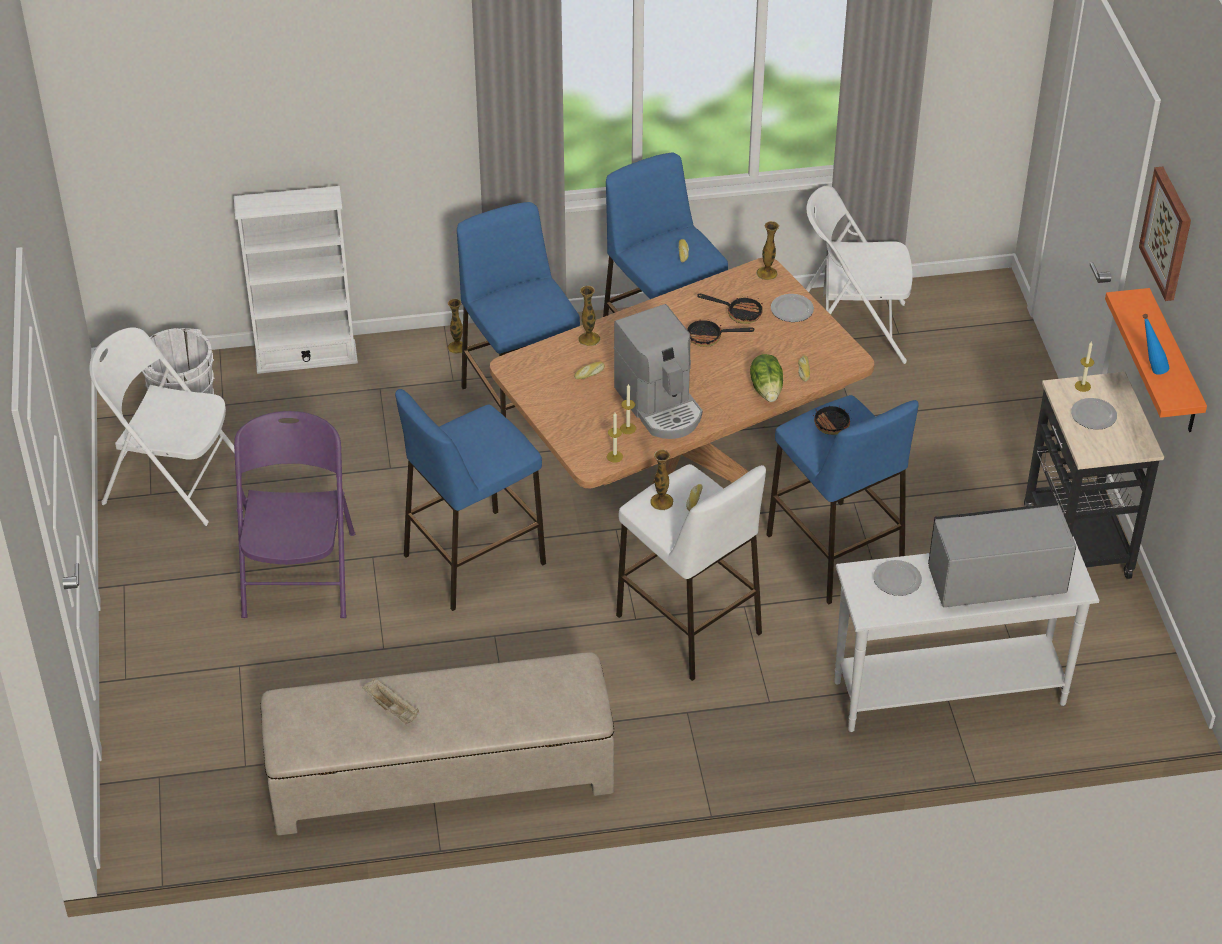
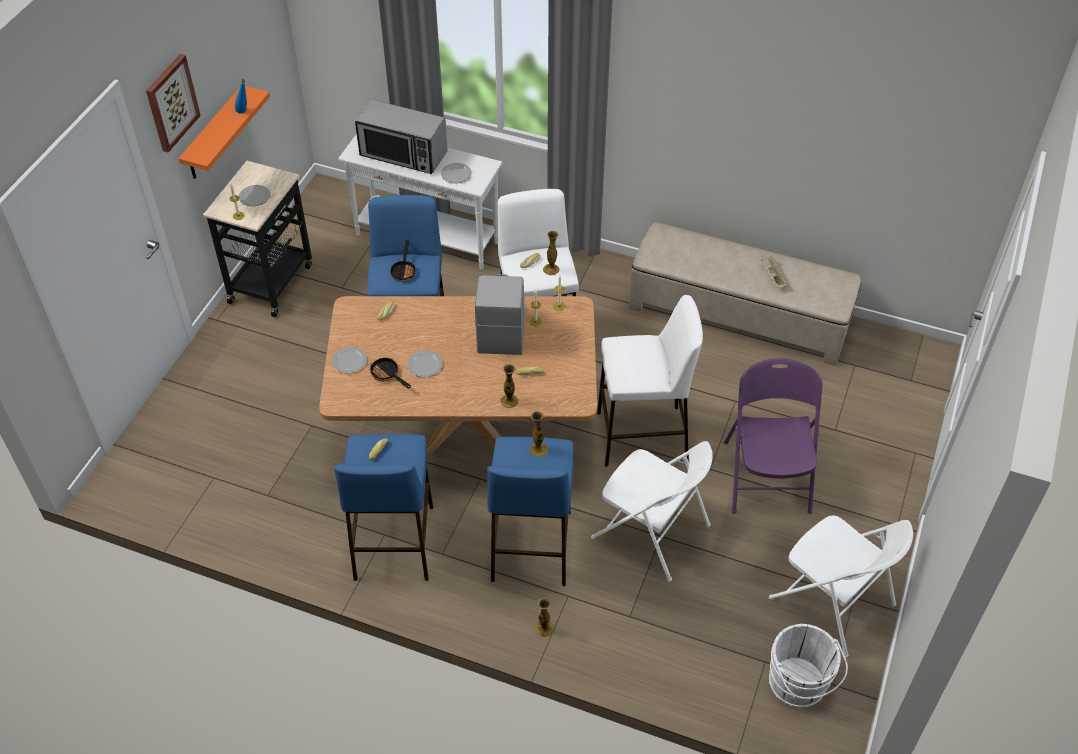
camera: 150 degrees left, 5 degrees up
white bookcase [234,186,358,374] -> none
purple chair [234,411,355,618] -> purple chair turned 150 degrees clockwise [724,358,822,514]
blue stool [395,389,546,611] -> white stool [597,295,703,467]
frying pan [687,319,754,347] -> plate [407,350,443,377]
lettuce [750,354,783,402] -> none
vase [756,221,779,280] -> vase moved to [529,411,548,457]
white chair [806,185,913,364] -> white chair moved to [591,441,713,582]

